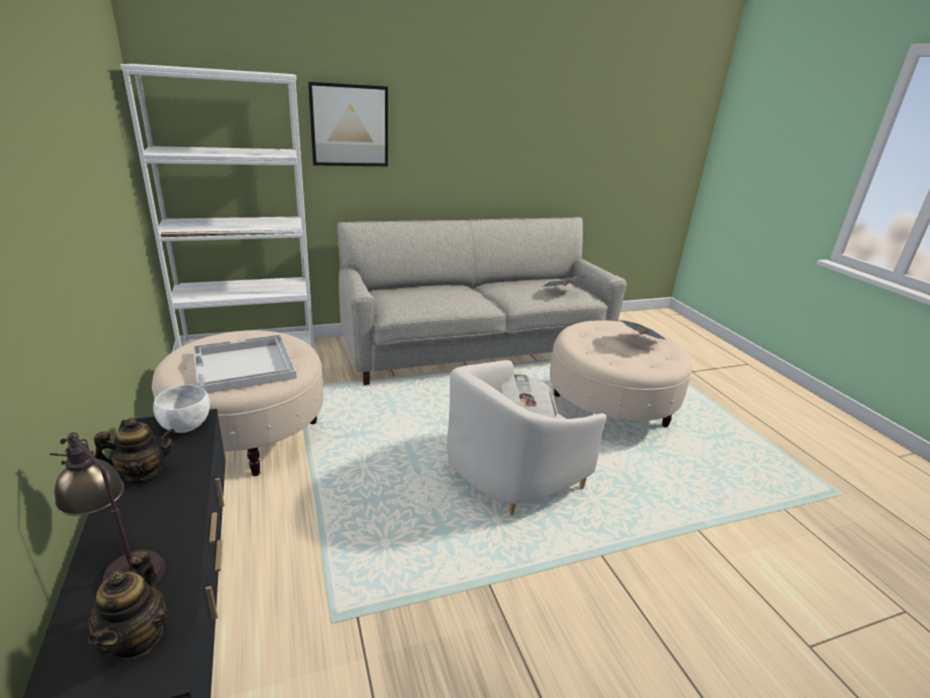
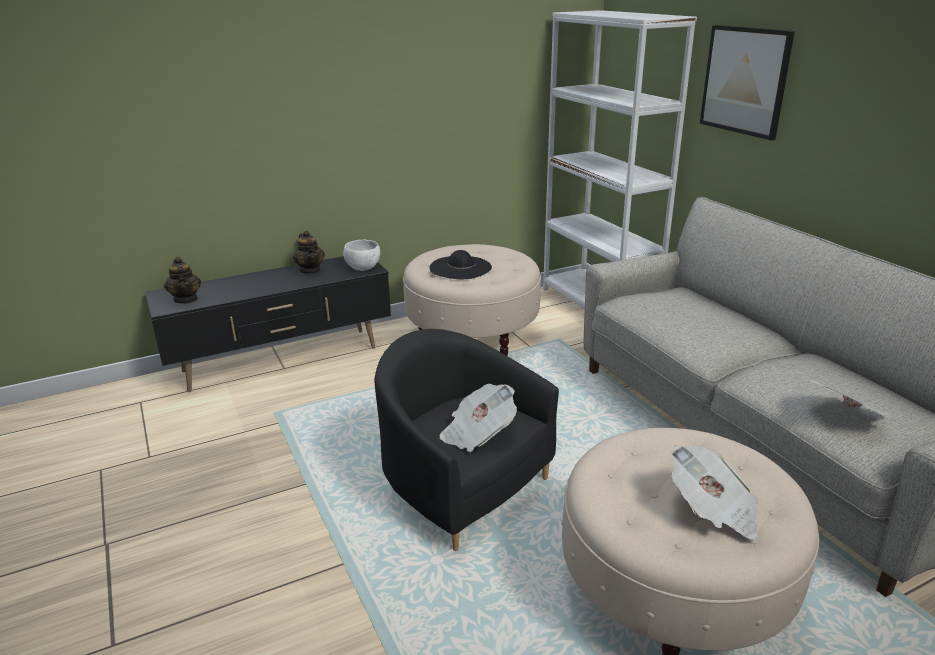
camera: 85 degrees right, 0 degrees up
table lamp [50,432,165,585] -> none
teapot [88,552,168,660] -> teapot turned 105 degrees counterclockwise [164,257,201,304]
white tray [193,334,297,393] -> black hat [429,250,492,279]
white armchair [447,360,607,515] -> black armchair [374,329,559,551]

